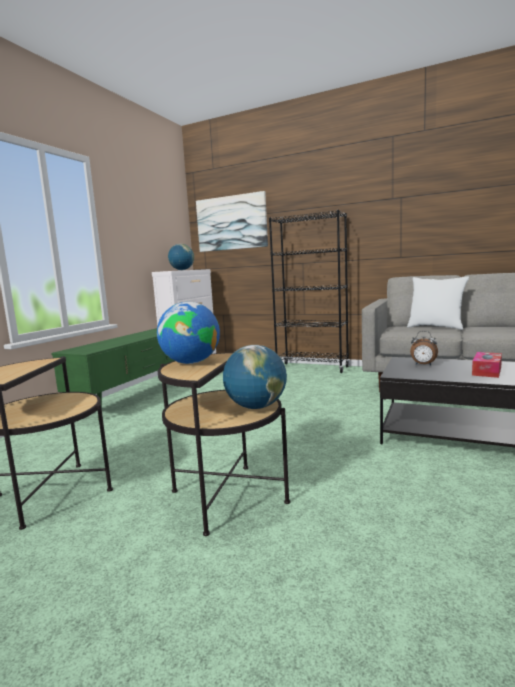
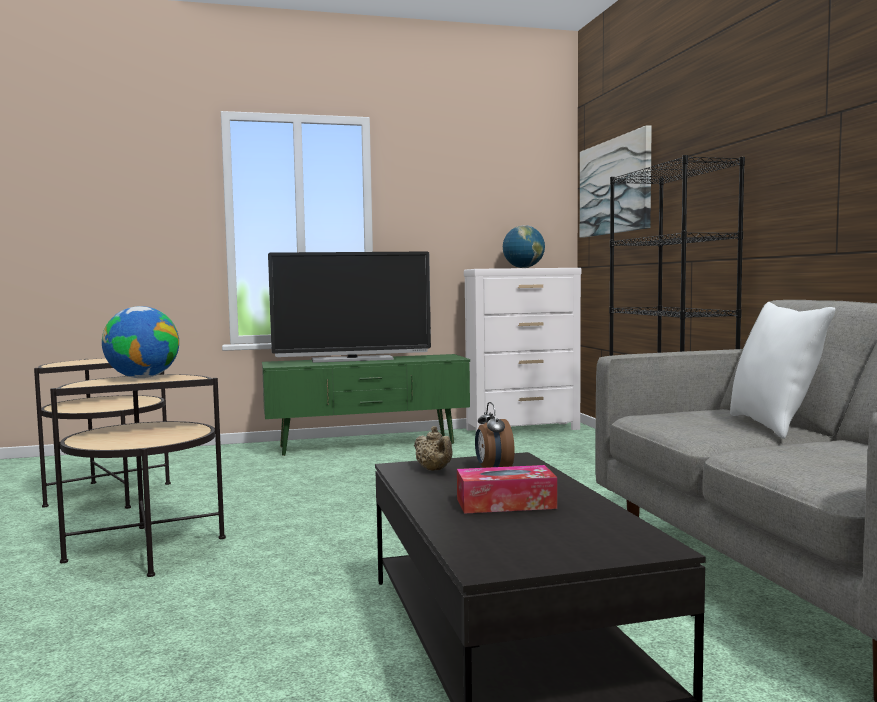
camera: 50 degrees right, 5 degrees down
globe [223,345,287,409] -> none
none -> television [268,251,431,363]
none -> beige teapot [414,426,453,471]

